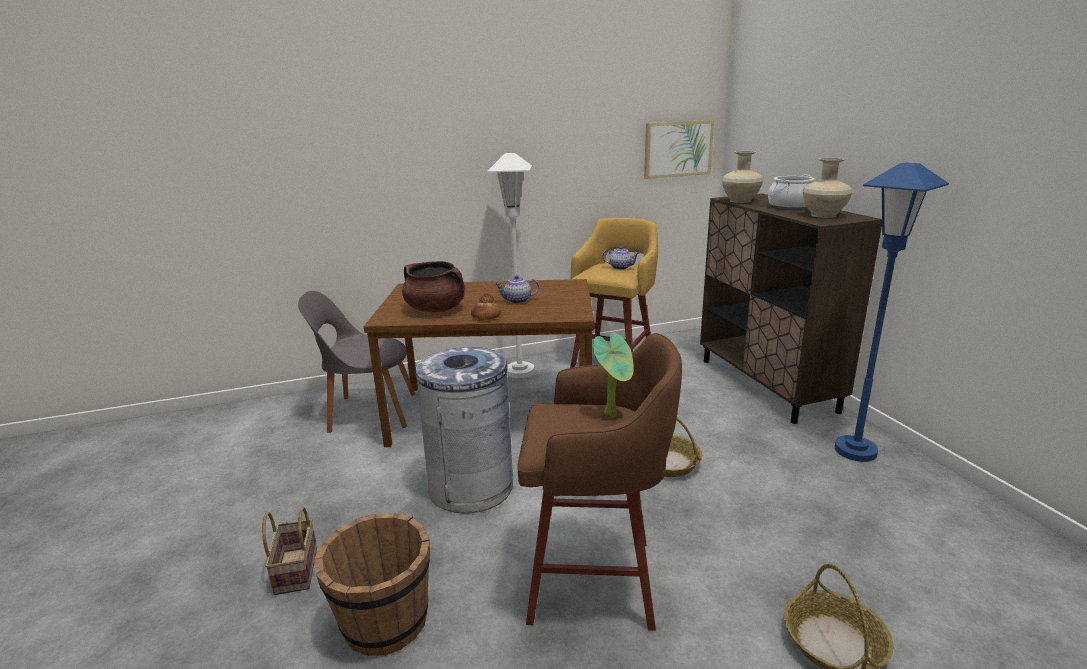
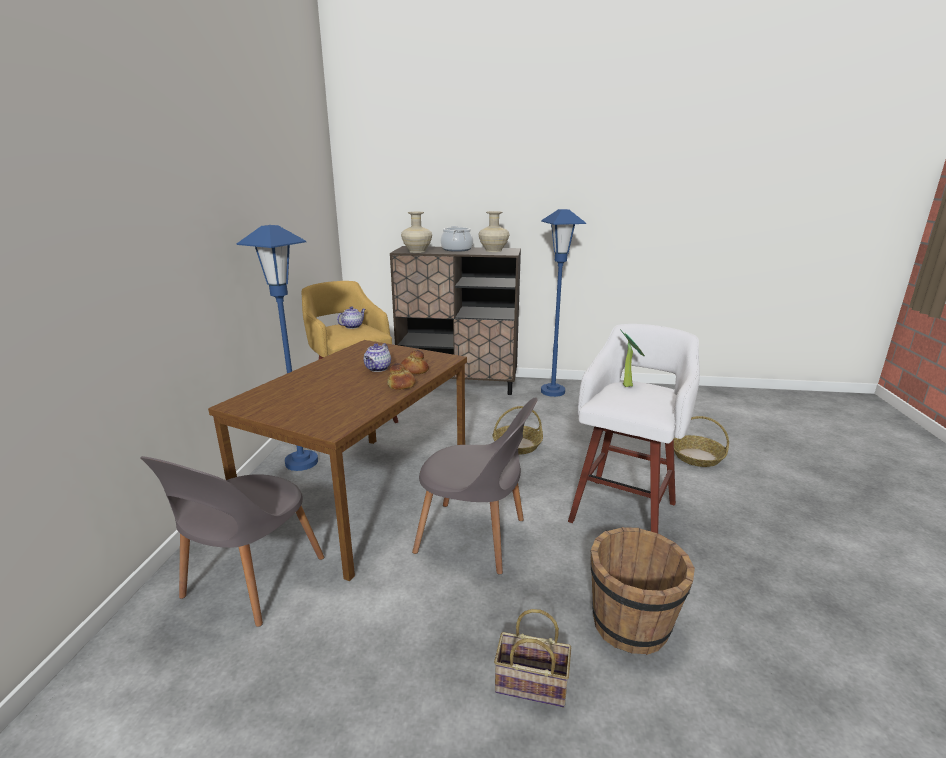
camera: 65 degrees left, 0 degrees up
brown cooking pot [402,261,465,312] -> none
grey trash can [415,347,513,513] -> grey chair [412,397,538,574]
white floor lamp [487,153,535,378] -> blue floor lamp [237,225,318,471]
brown stool [517,333,682,631] -> white stool [568,324,700,533]
picture [644,120,714,179] -> none
none -> bread [401,350,429,374]

